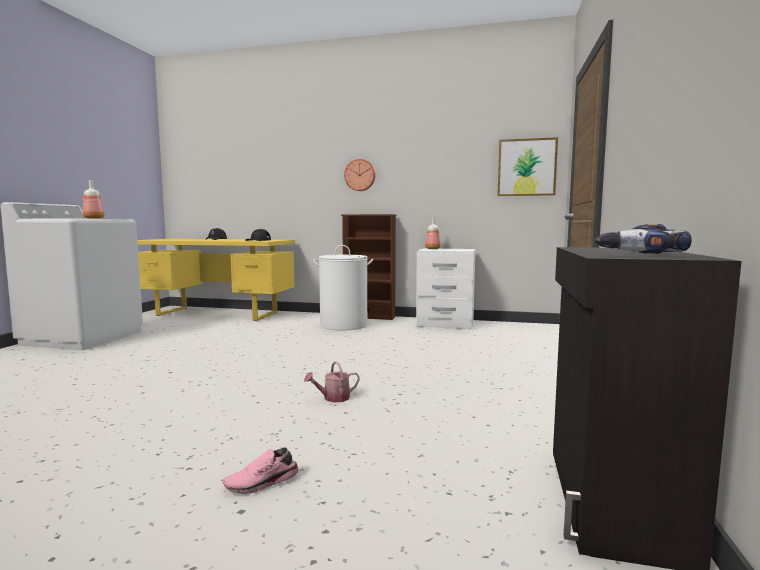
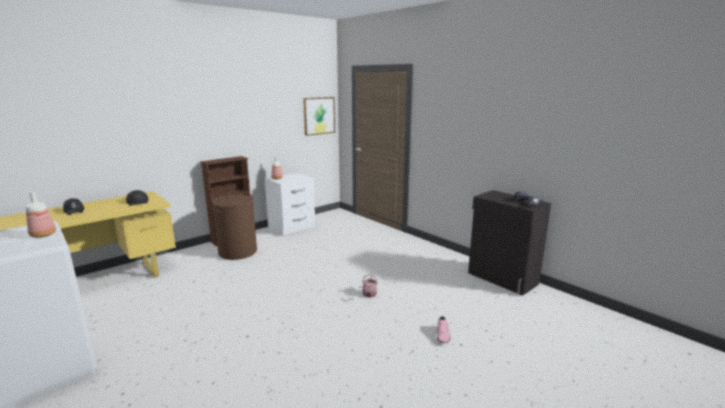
camera: 55 degrees left, 10 degrees up
white laundry basket [313,245,373,331] -> brown laundry basket [211,191,257,260]
wall clock [344,159,375,191] -> none

